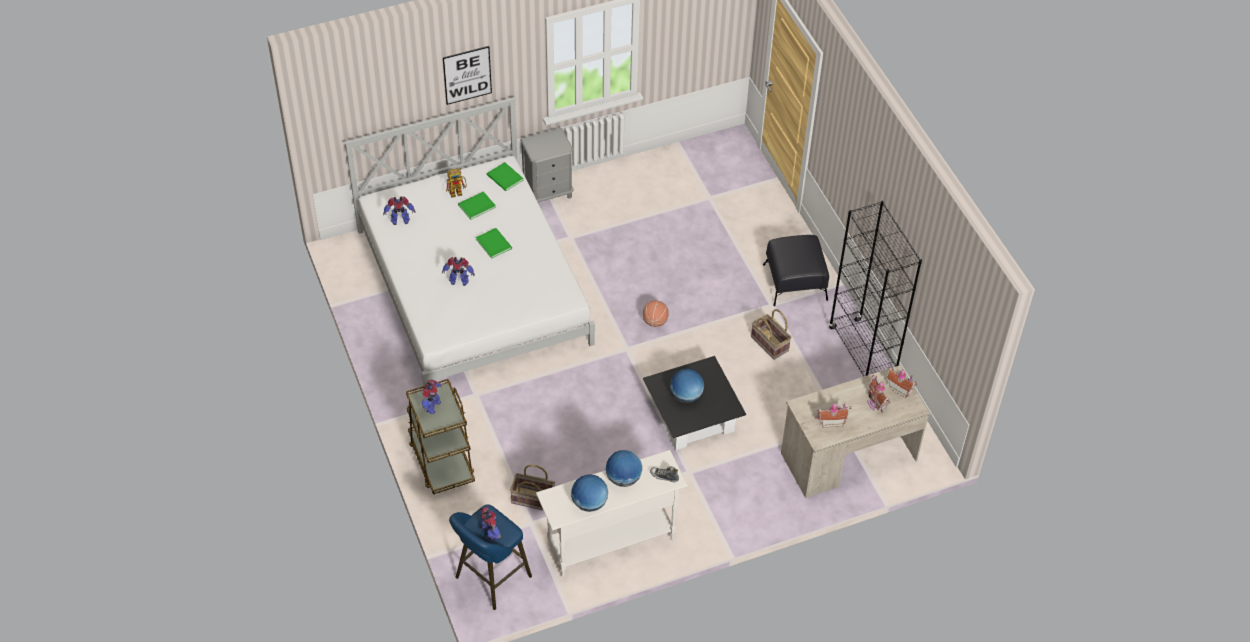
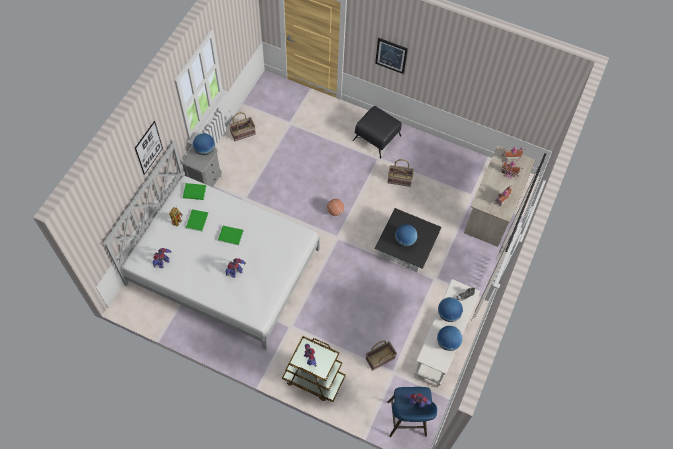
camera: 45 degrees left, 10 degrees up
black bookcase [829,201,922,376] -> none
none -> globe [193,133,215,155]
none -> basket [229,112,256,141]
none -> picture [375,38,408,74]

